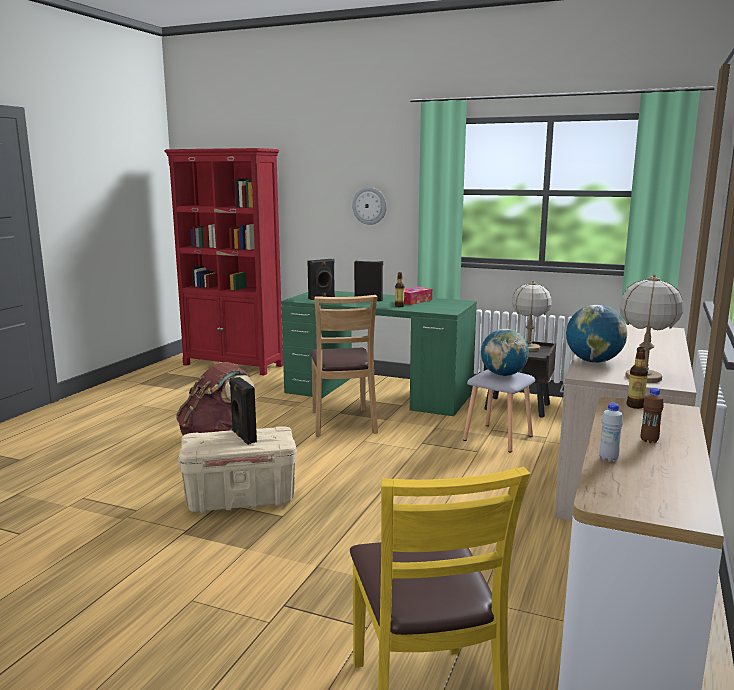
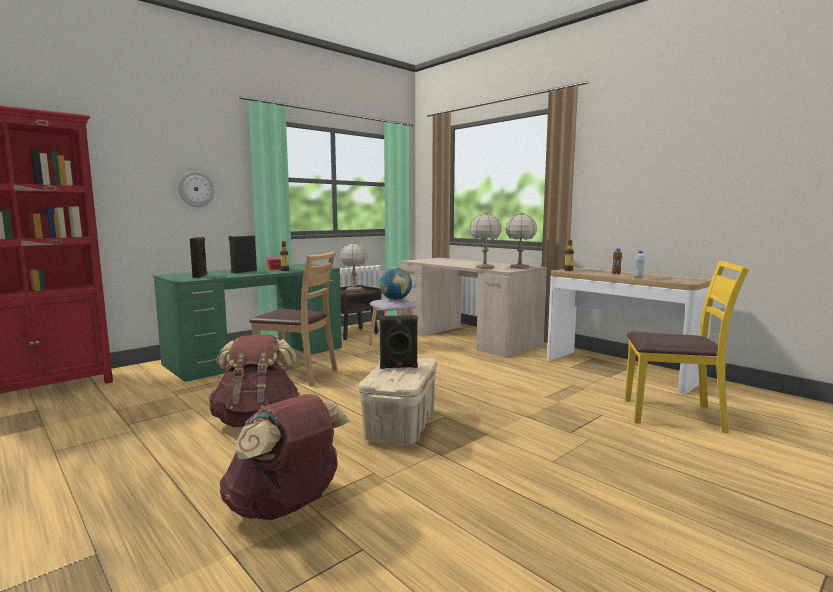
camera: 65 degrees left, 5 degrees down
globe [566,305,627,363] -> table lamp [470,212,501,269]
none -> brown backpack [220,394,350,520]

